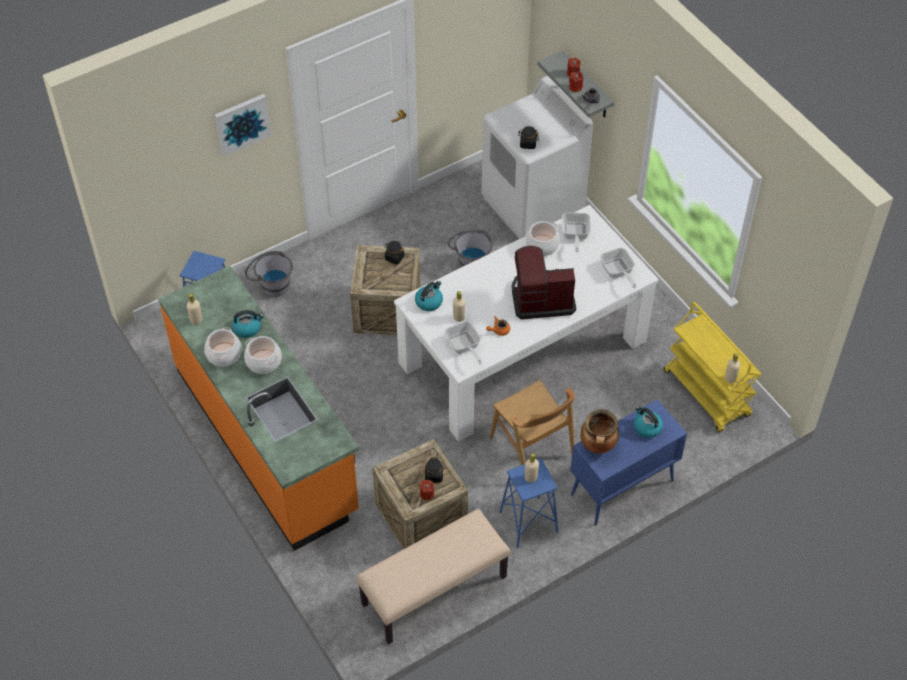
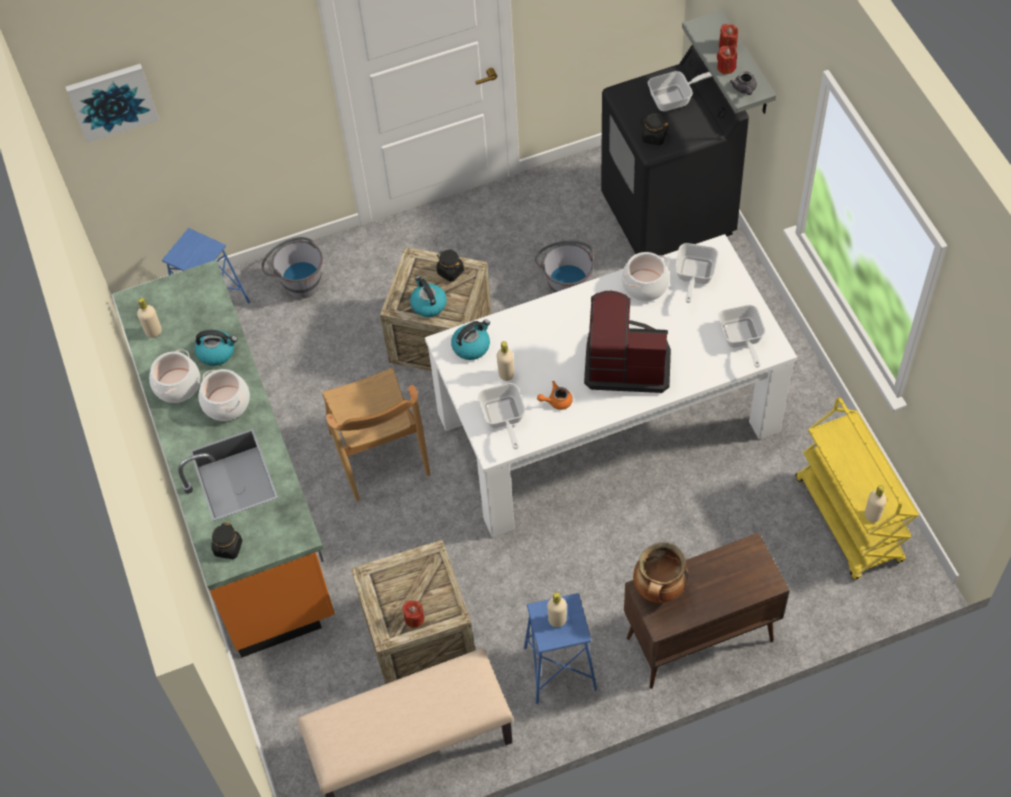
camera: 15 degrees right, 5 degrees up
picture [215,94,271,156] -> picture moved to [66,64,159,143]
black jar [425,457,443,483] -> black jar moved to [212,522,243,559]
white washing machine [482,76,593,239] -> black washing machine [601,45,749,256]
brown chair [490,380,575,465] -> brown chair moved to [322,368,430,501]
blue cabinet [570,400,687,526] -> brown cabinet [624,533,790,689]
kettle [633,406,663,438] -> kettle moved to [410,276,447,317]
none -> frying pan [648,71,712,111]

